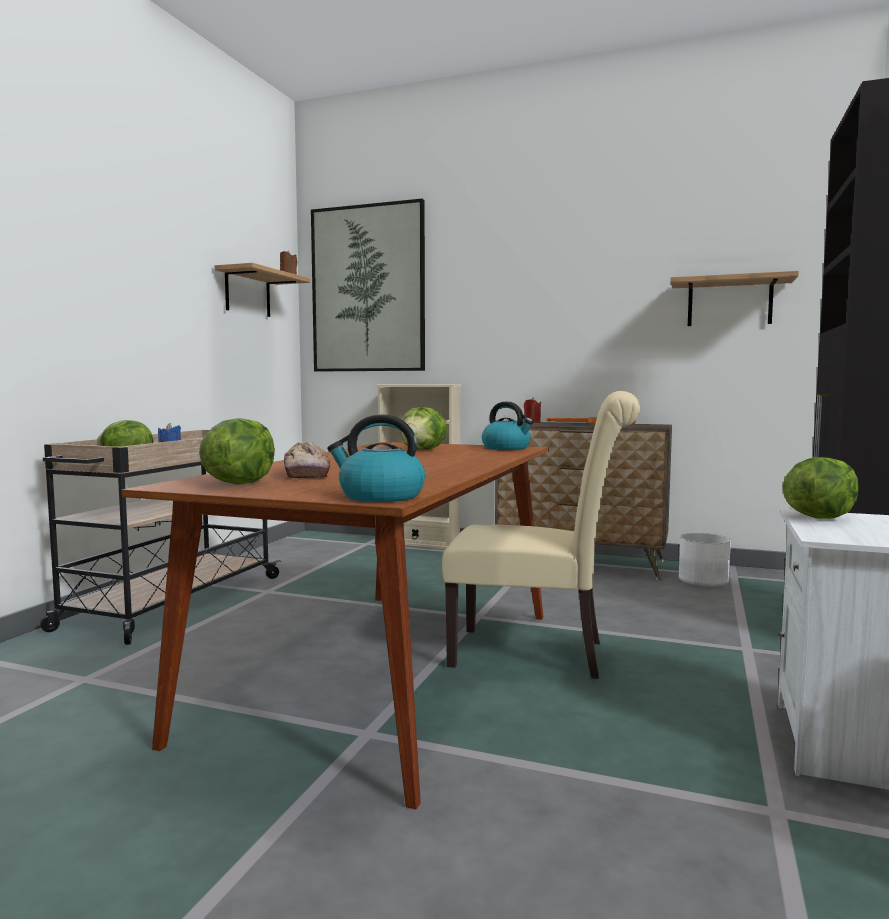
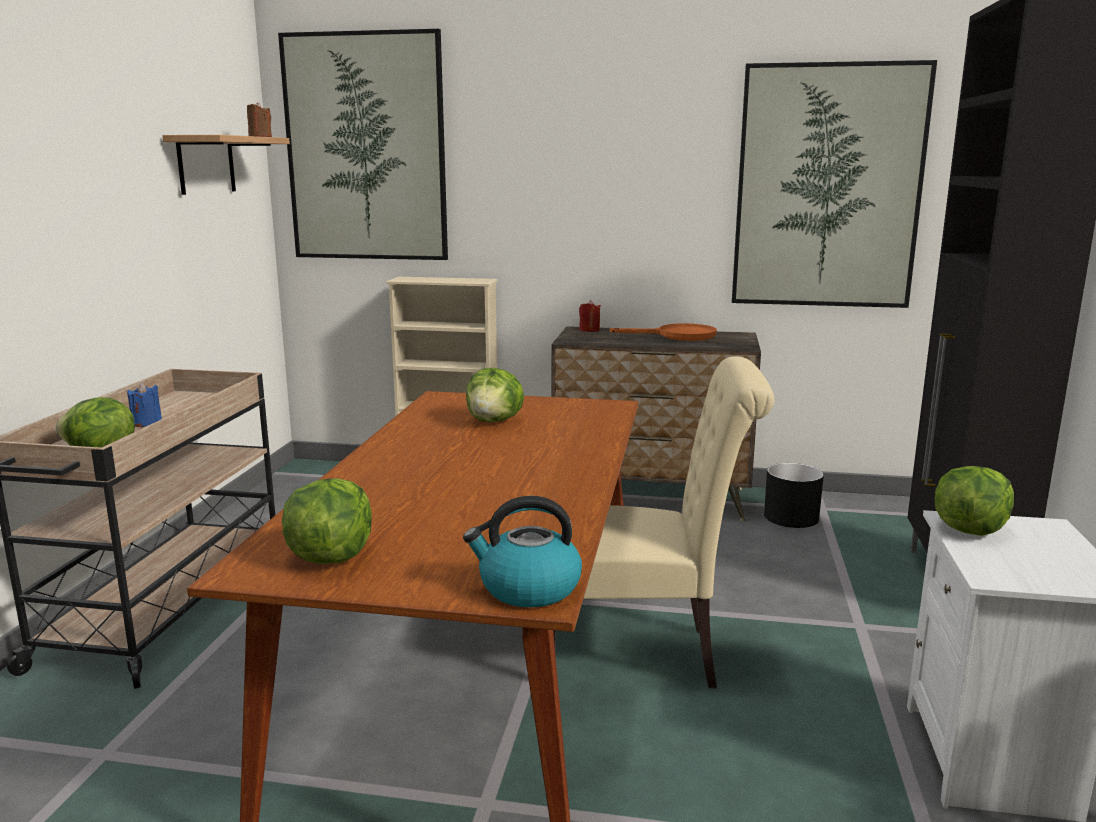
camera: 10 degrees left, 10 degrees up
bread [284,442,330,479] -> none
kettle [482,402,533,450] -> none
shelf [671,271,799,326] -> picture [732,60,937,308]
white planter [679,533,731,586] -> black planter [764,463,824,528]

